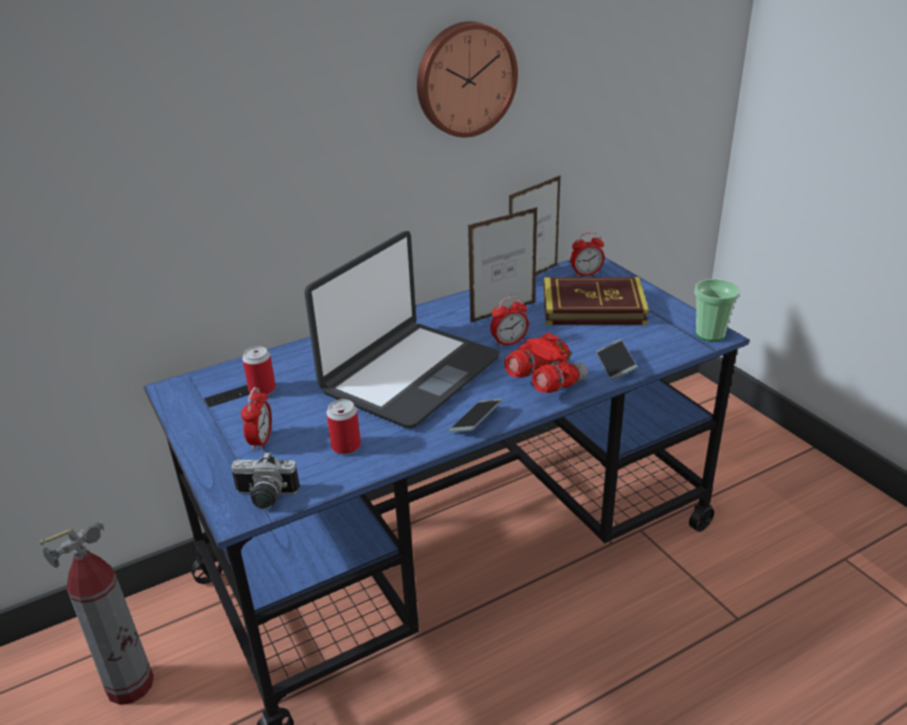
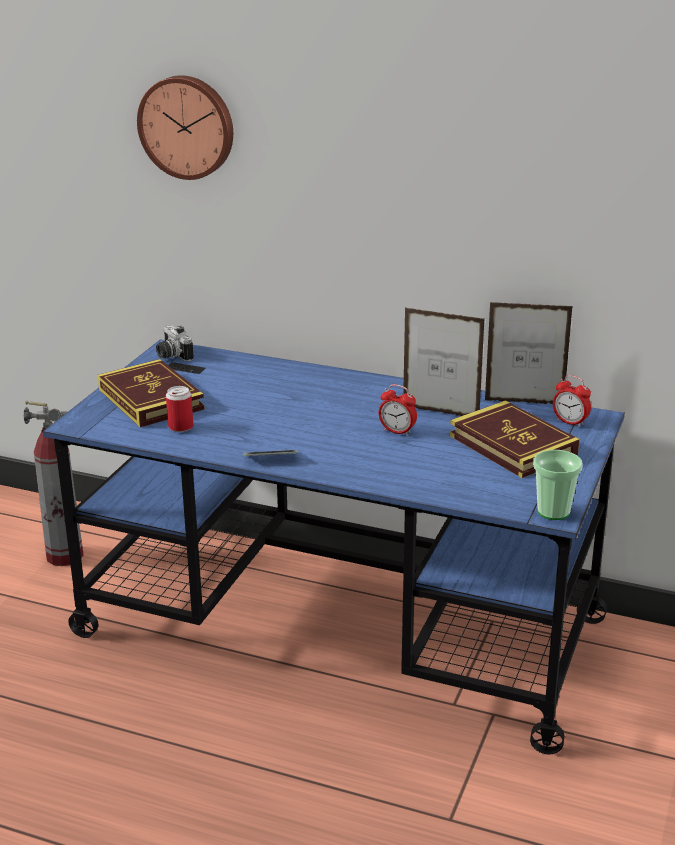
camera: 50 degrees right, 5 degrees down
camera [231,452,300,509] -> camera moved to [156,325,194,361]
alarm clock [241,387,272,451] -> book [98,359,205,427]
can [242,346,276,395] -> none
laptop [304,231,500,428] -> none
wall clock [417,21,518,137] -> wall clock moved to [137,75,233,180]
red binoculars [504,333,588,393] -> none
phone [596,339,638,380] -> none

